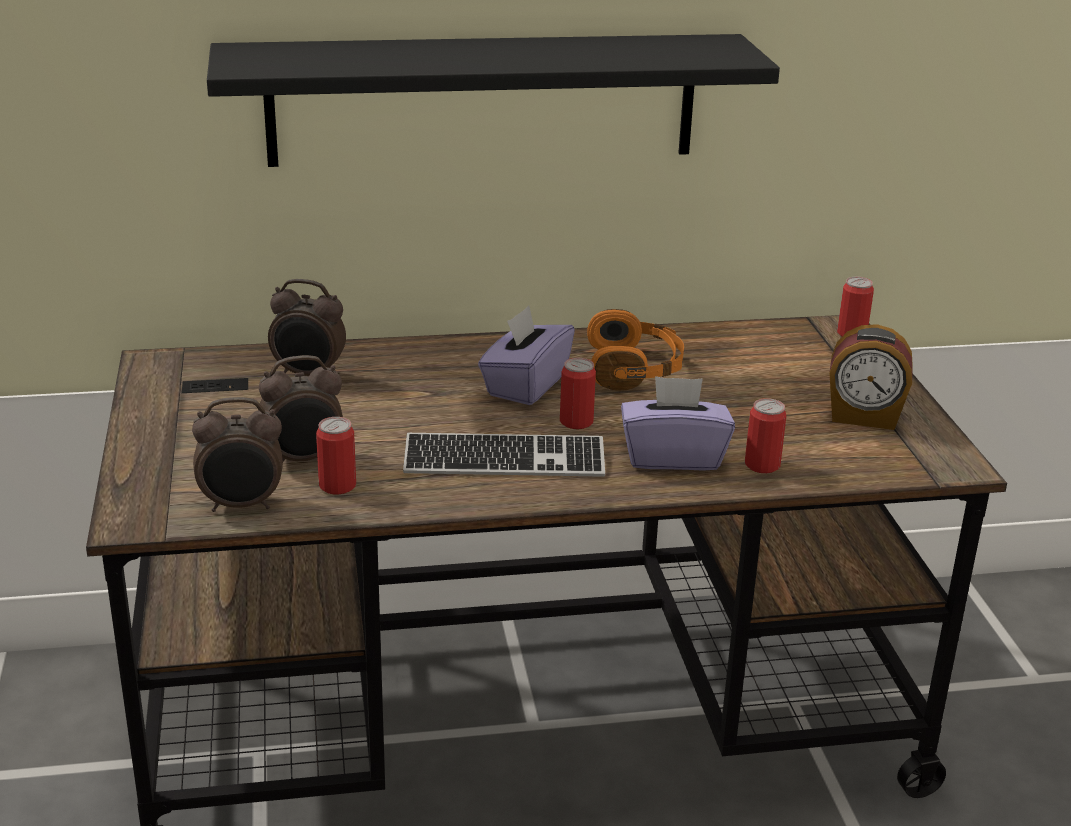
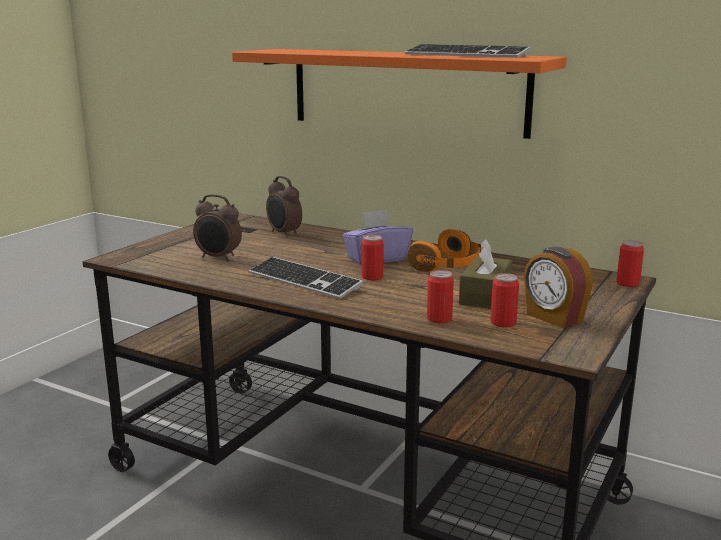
camera: 40 degrees right, 10 degrees down
alarm clock [192,397,283,512] -> none
black shelf [207,34,780,167] -> orange shelf [232,49,567,139]
can [316,417,356,495] -> can moved to [490,273,519,327]
purple tissue box [621,376,735,471] -> none
none -> keyboard [405,44,531,58]
none -> brown tissue box [459,239,512,309]

